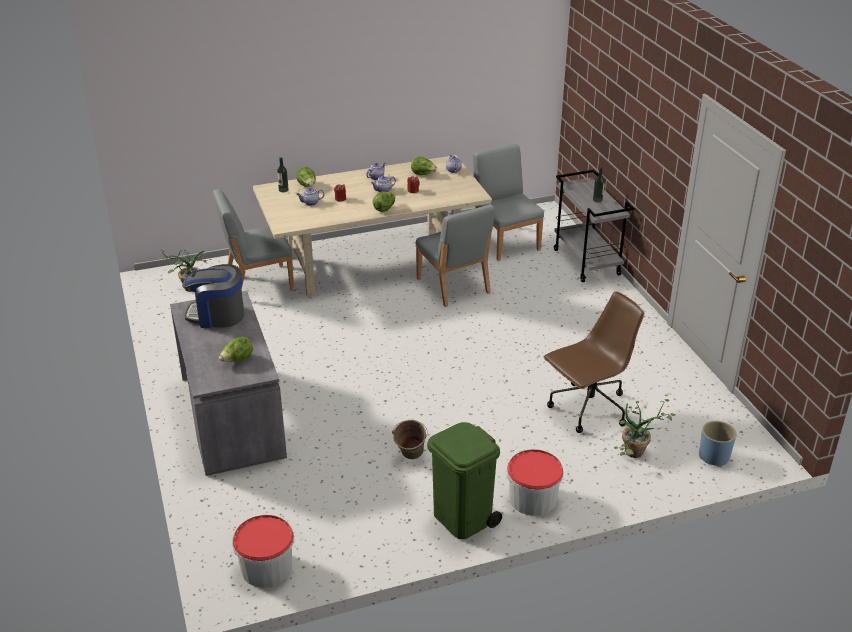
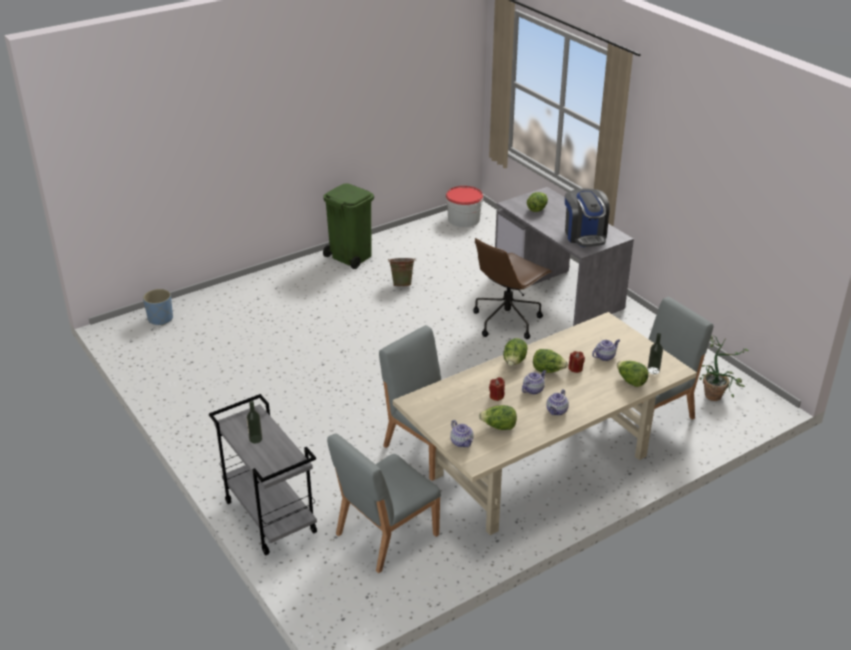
camera: 165 degrees right, 0 degrees up
coffee machine [182,264,244,328] -> coffee machine turned 90 degrees clockwise [565,188,610,247]
grey chair [473,144,544,261] -> grey chair turned 90 degrees clockwise [327,433,441,573]
bucket [506,449,563,516] -> none
brown office chair [544,292,644,433] -> brown office chair moved to [473,238,552,339]
potted plant [614,399,675,458] -> none
none -> lettuce [533,349,568,373]

